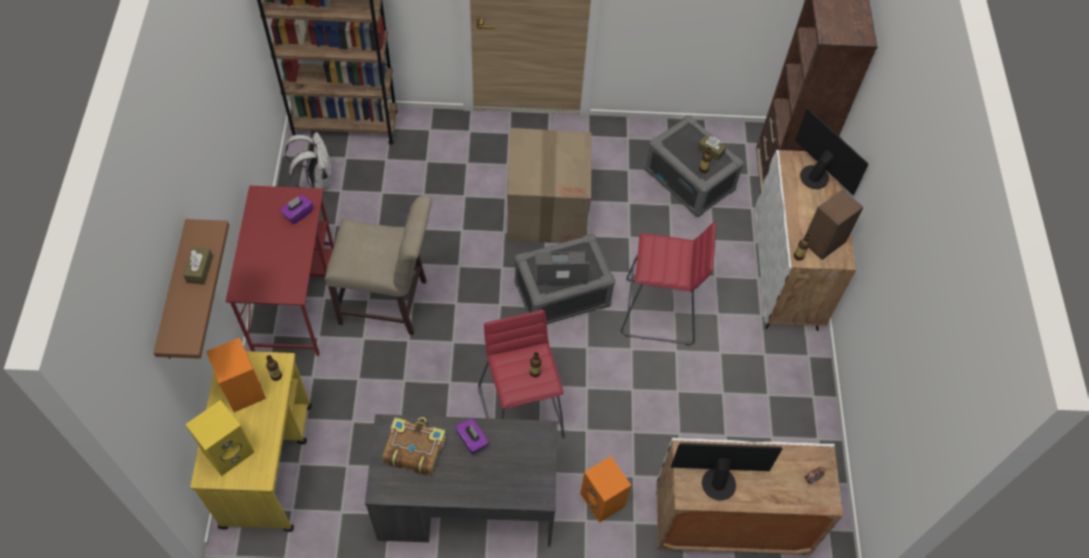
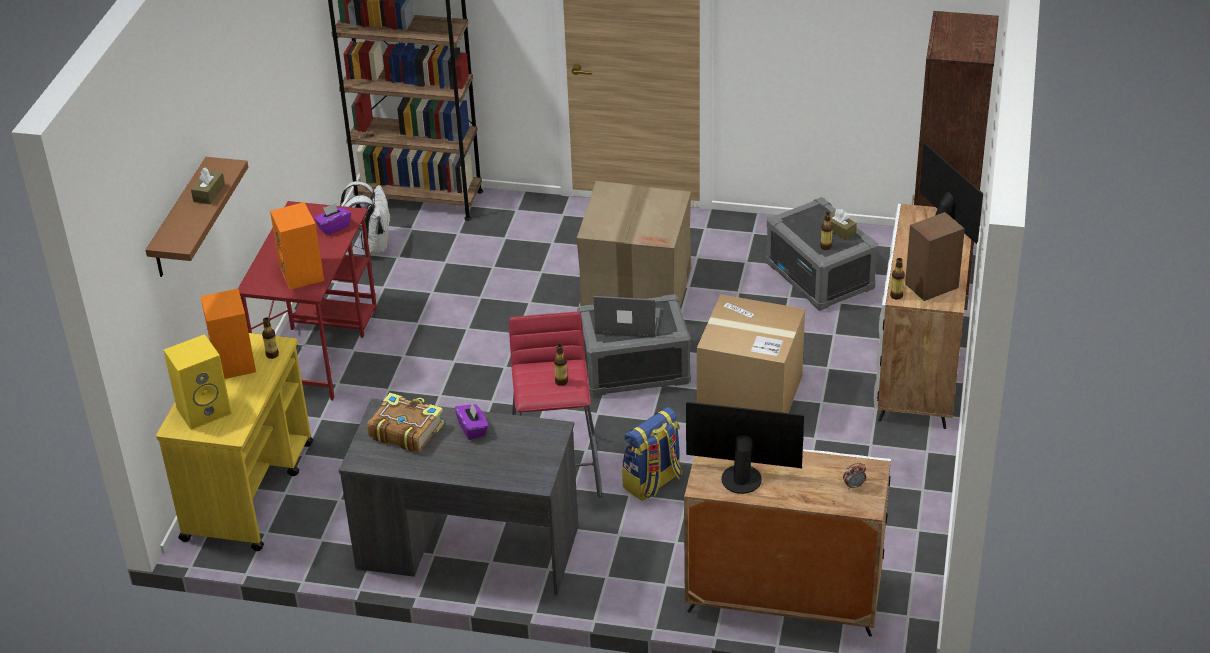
camera: 15 degrees right, 20 degrees down
beige chair [325,196,432,335] -> none
orange speaker [580,456,631,523] -> orange speaker moved to [270,202,324,290]
red stool [621,222,716,346] -> cardboard box [697,294,805,413]
none -> backpack [622,407,682,501]

